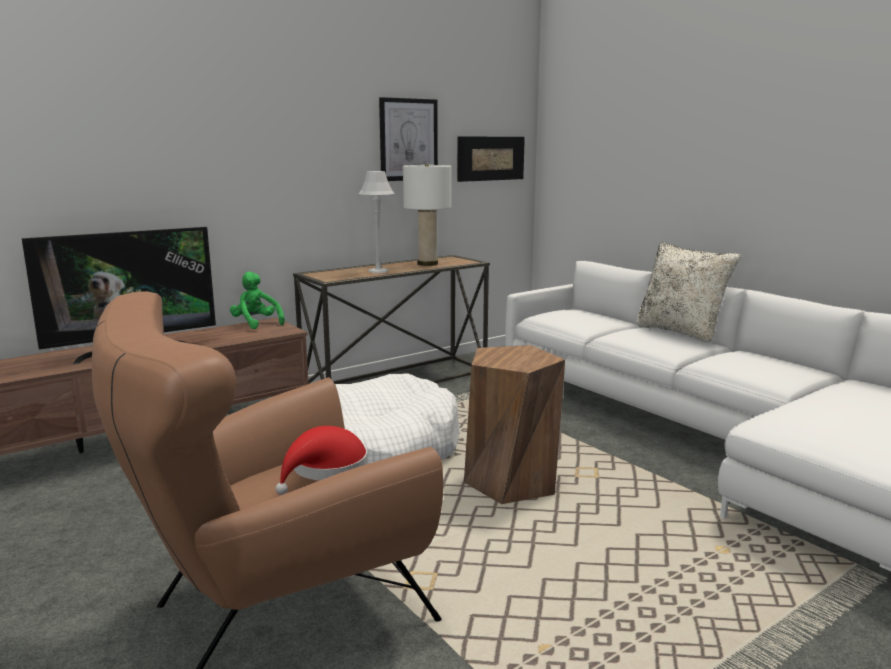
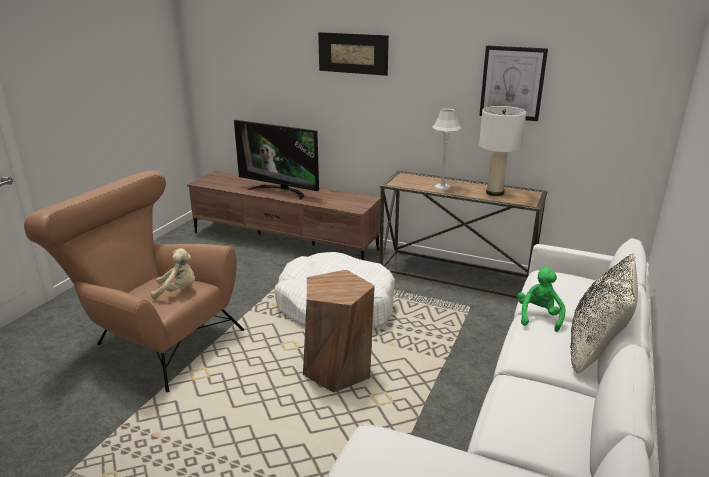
camera: 60 degrees right, 10 degrees up
green plush toy [230,272,285,329] -> green plush toy moved to [517,267,566,332]
red hat [275,426,368,495] -> beige plush toy [151,248,195,300]
picture [457,137,525,182] -> picture moved to [318,32,389,76]

